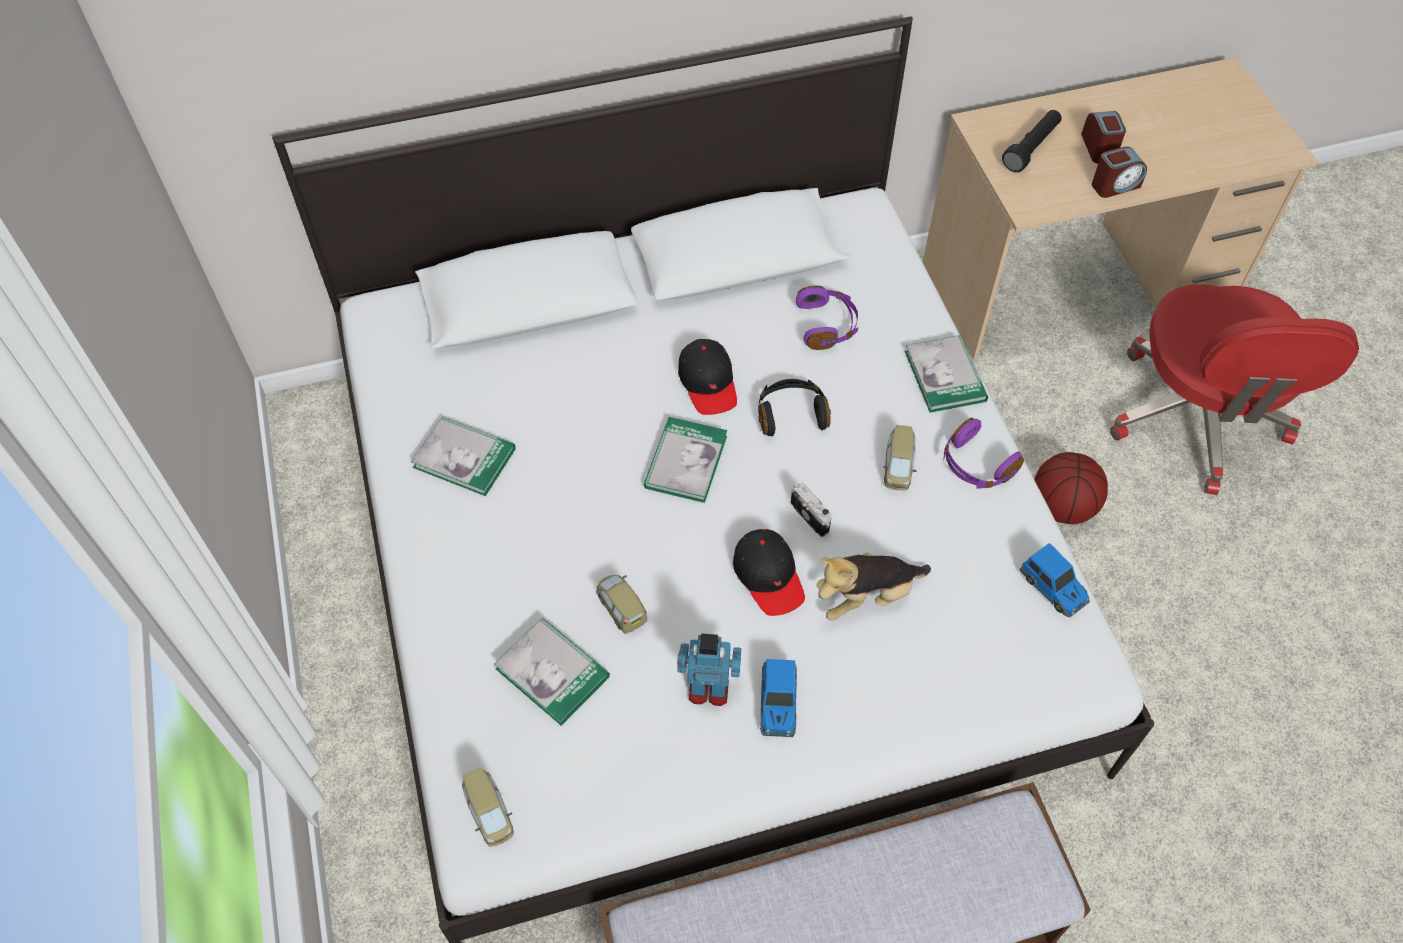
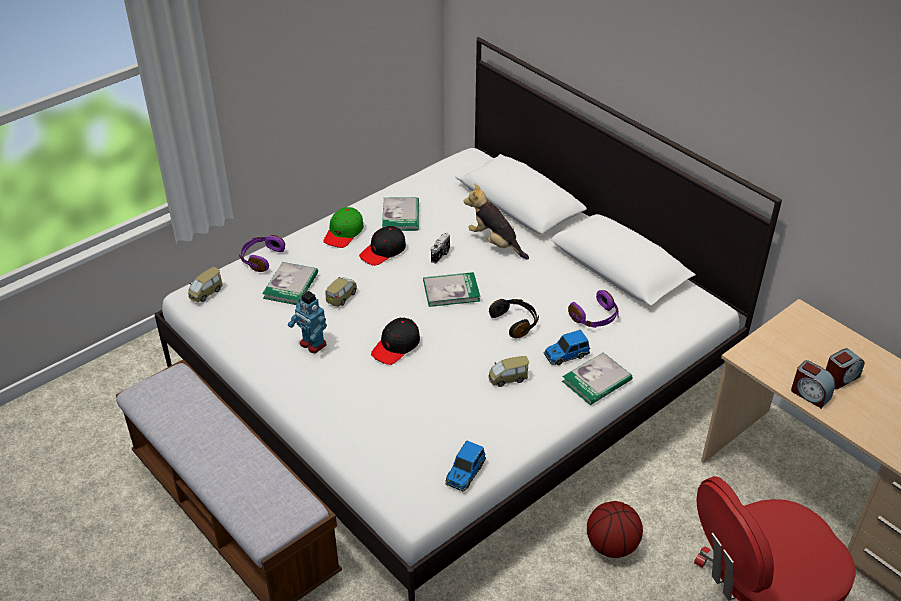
camera: 65 degrees right, 15 degrees down
toy robot [677,633,741,706] -> toy robot turned 150 degrees clockwise [288,291,327,353]
black cap [678,339,737,415] -> black cap moved to [359,226,406,266]
toy car [760,659,797,737] -> toy car moved to [544,330,590,365]
camera [791,482,832,537] -> camera moved to [431,233,450,264]
plush toy [817,553,931,621] -> plush toy moved to [464,183,529,260]
purple headphones [943,418,1024,489] -> purple headphones moved to [239,235,285,272]
black flashlight [1002,110,1062,172] -> none
none -> green cap [323,207,364,248]

